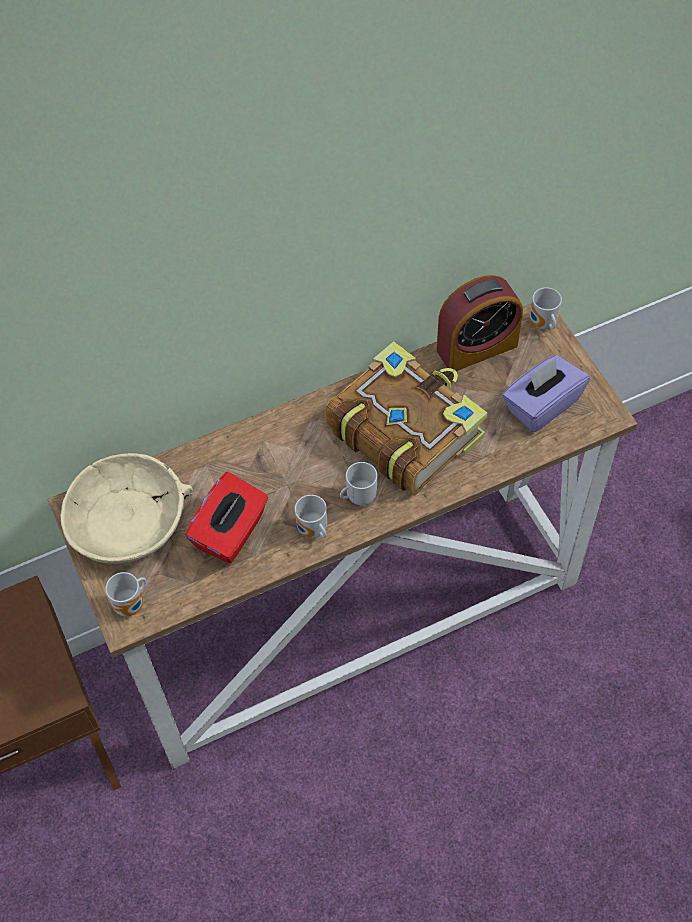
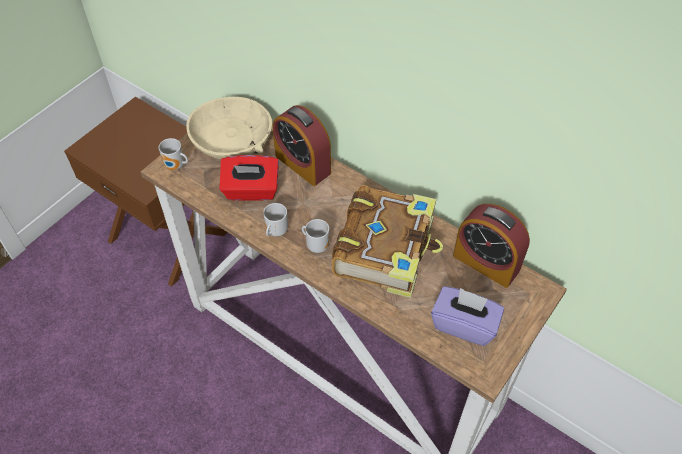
camera: 60 degrees right, 5 degrees down
mug [530,287,562,329] -> none
none -> alarm clock [273,105,331,186]

